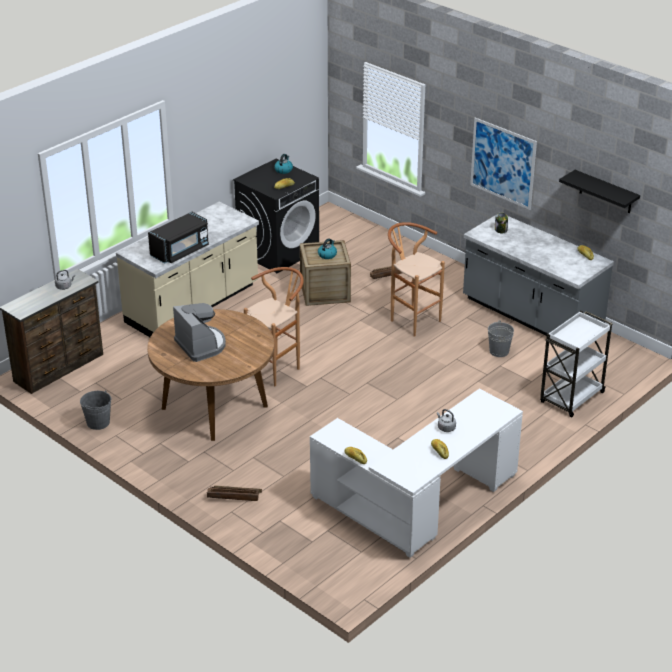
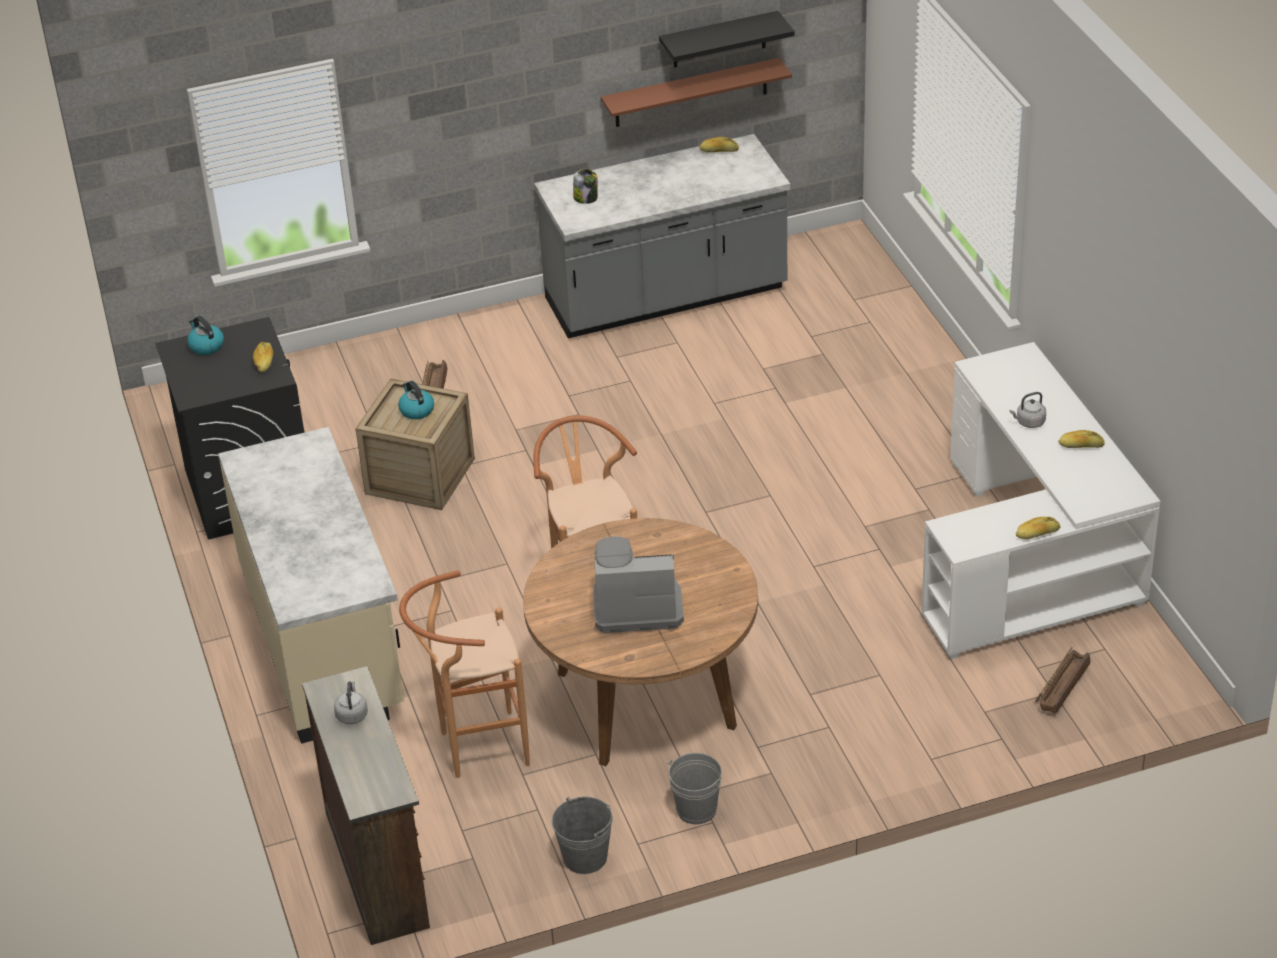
camera: 60 degrees left, 5 degrees up
black microwave [148,212,209,263] -> none
crate [207,486,262,501] -> crate moved to [1035,647,1090,713]
brown stool [388,222,445,337] -> brown stool moved to [399,570,530,778]
picture [470,118,537,210] -> none
grey bucket [488,320,514,357] -> grey bucket moved to [667,753,722,825]
white cart [540,311,613,417] -> none
none -> brown shelf [601,58,792,127]

